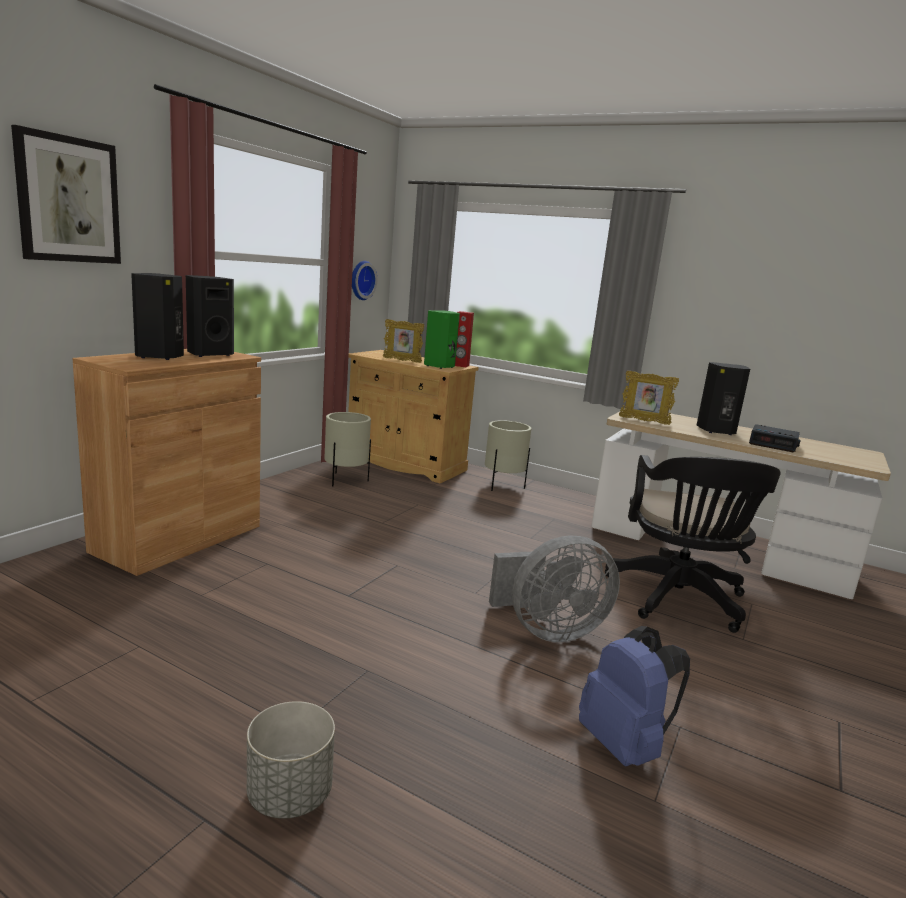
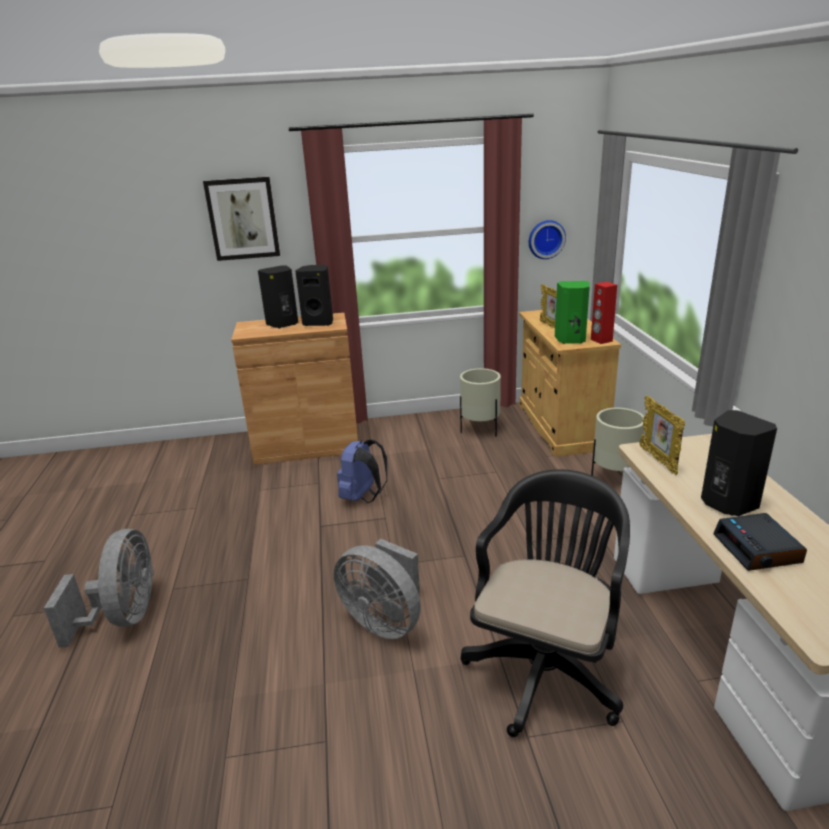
camera: 55 degrees right, 10 degrees up
grey planter [247,701,335,819] -> grey fan [44,529,154,647]
blue backpack [579,626,690,766] -> blue backpack moved to [337,440,387,503]
black office chair [605,455,781,633] -> black office chair turned 150 degrees clockwise [461,469,630,737]

